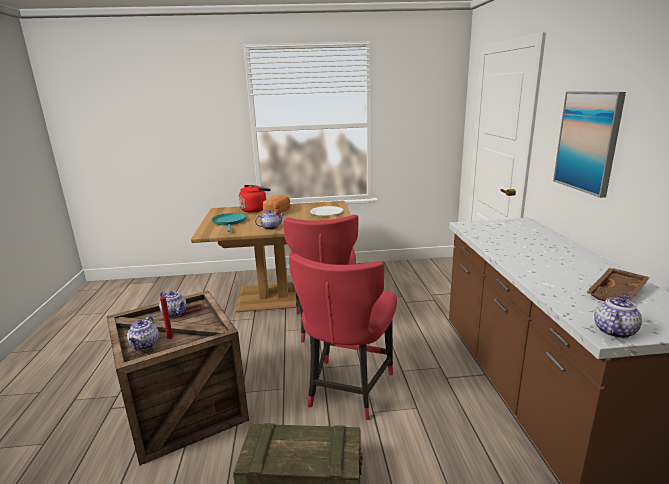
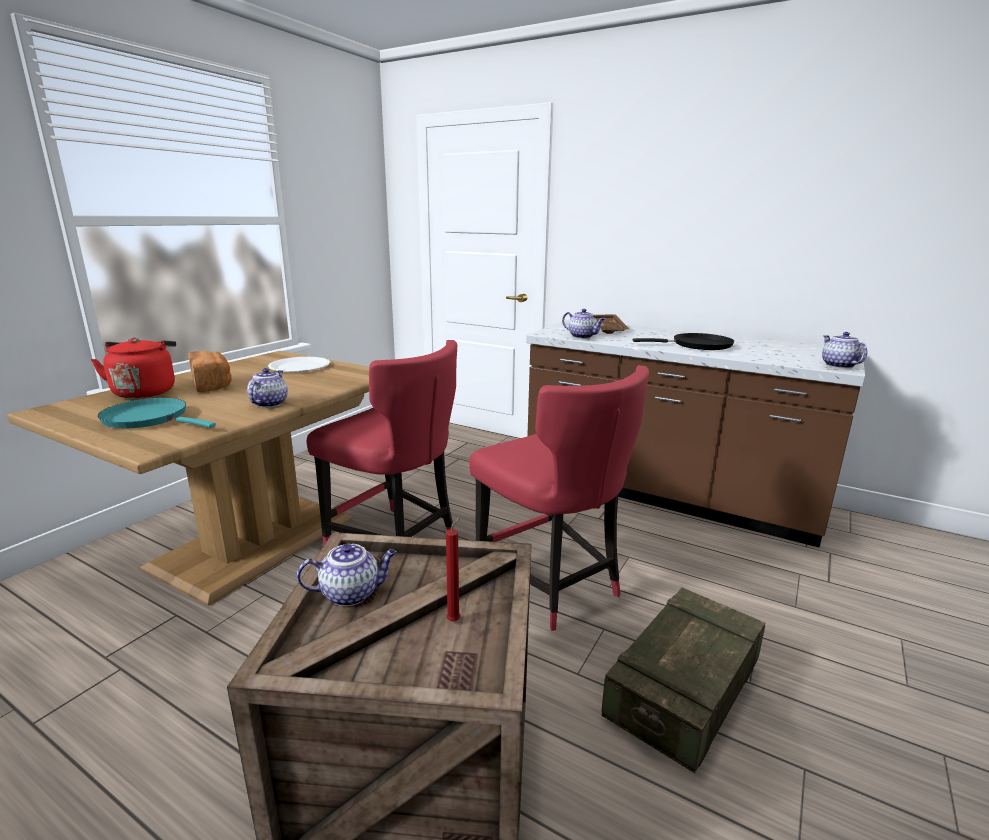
camera: 55 degrees left, 0 degrees up
teapot [127,316,159,350] -> teapot moved to [562,309,605,339]
picture [553,91,626,198] -> none
brown tray [585,268,650,301] -> brown tray moved to [593,314,629,334]
none -> black frying pan [633,333,734,350]

